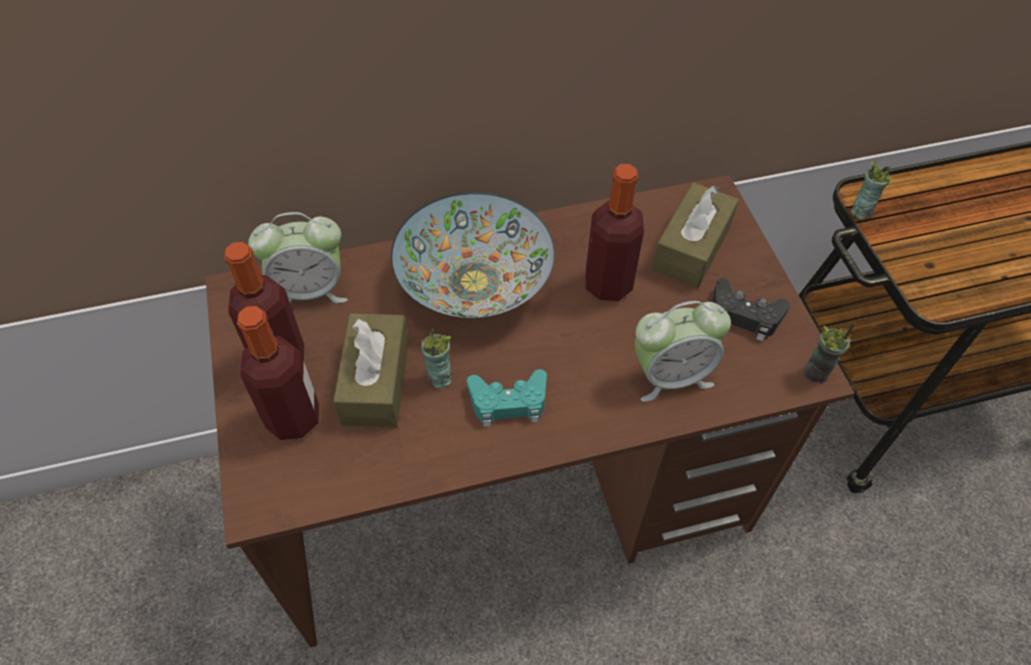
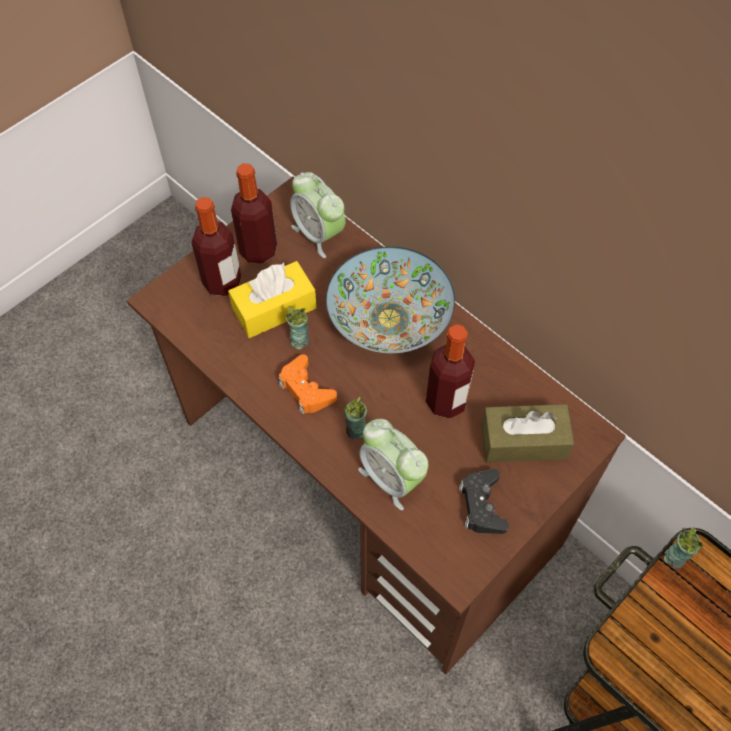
camera: 60 degrees right, 5 degrees up
brown tissue box [333,313,409,428] -> yellow tissue box [228,261,317,338]
turquoise game controller [467,369,547,427] -> orange game controller [279,354,337,414]
cup [804,322,855,383] -> cup moved to [344,397,367,439]

